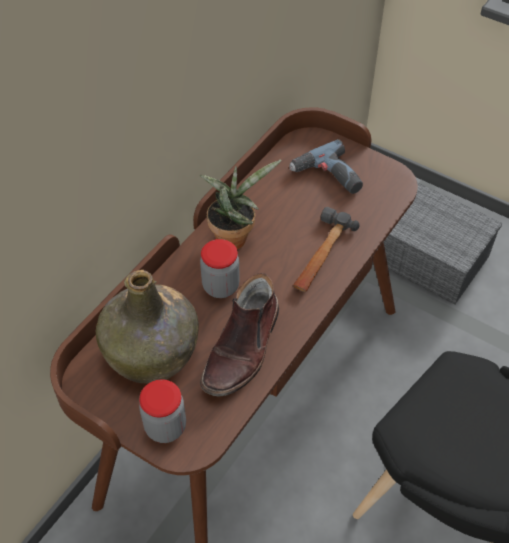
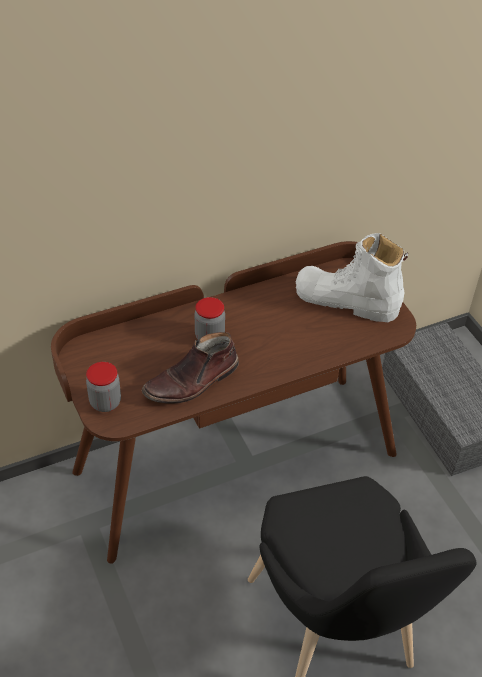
camera: 30 degrees right, 5 degrees down
green bottle [96,270,199,383] -> none
potted plant [200,160,282,249] -> none
power drill [289,139,363,194] -> white boot [296,233,408,322]
hammer [293,207,360,292] -> none

